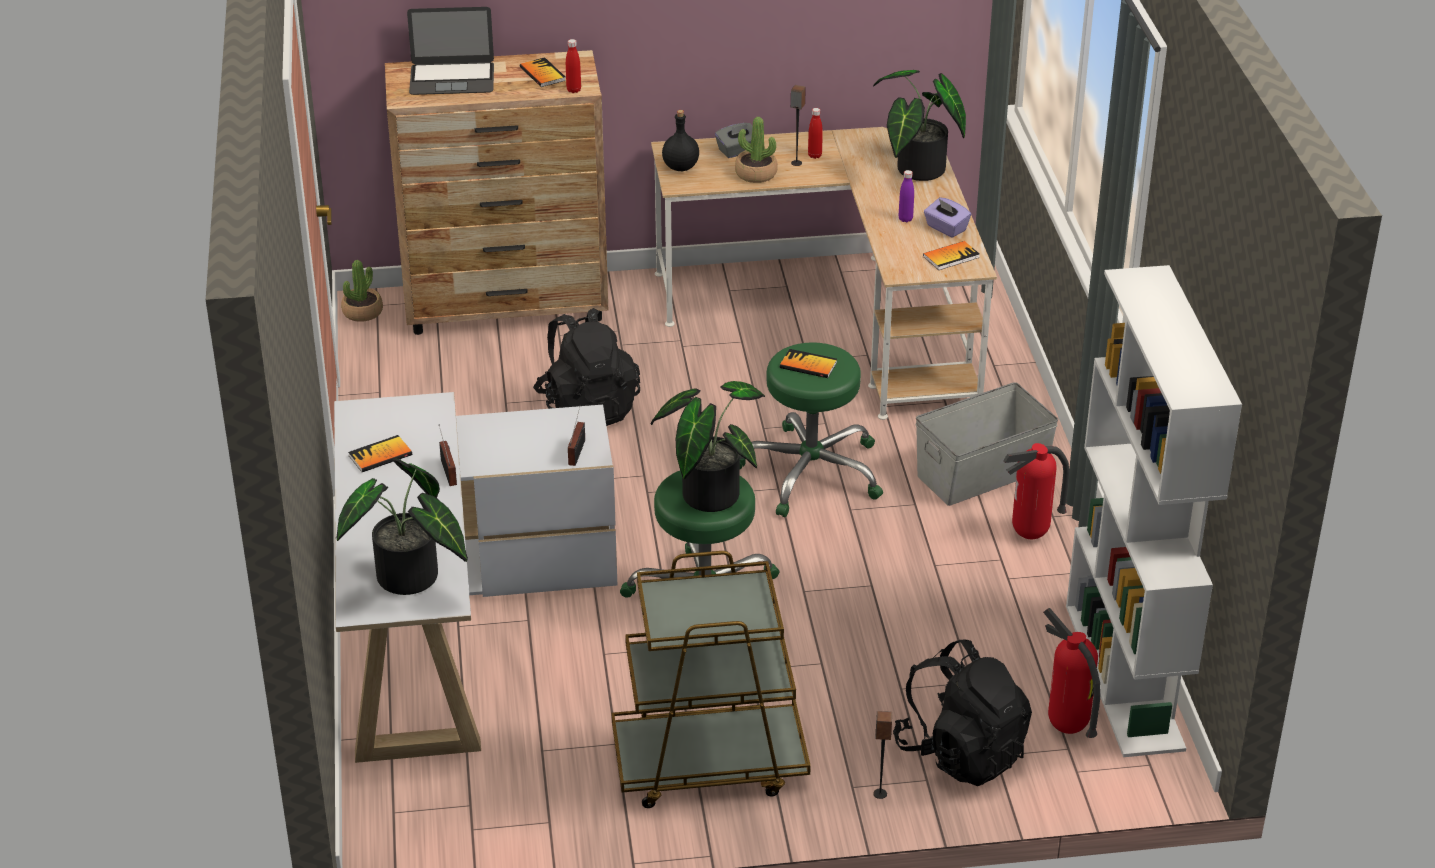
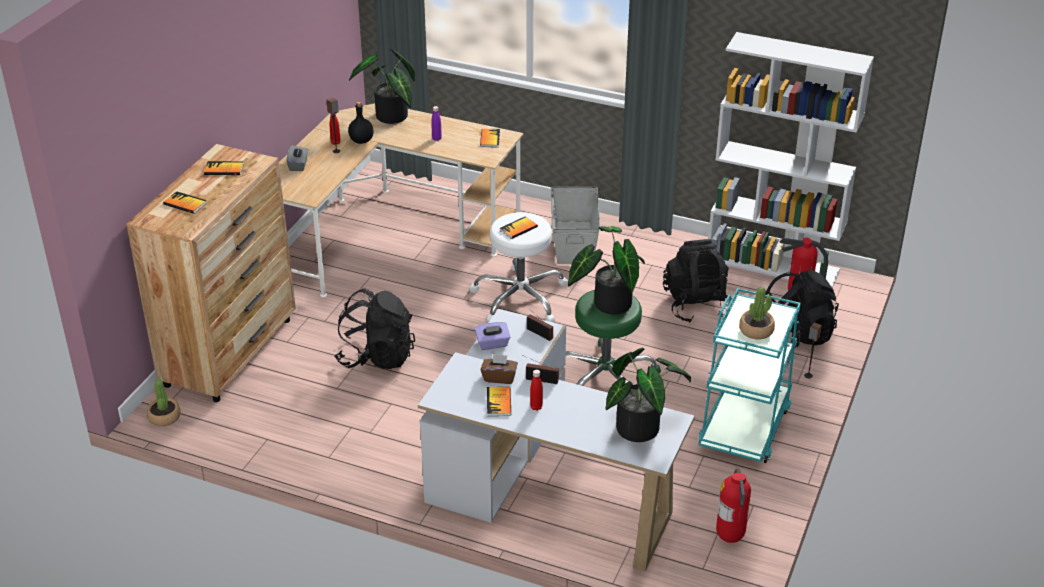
camera: 60 degrees left, 0 degrees up
laptop [407,7,494,95] -> book [163,191,207,214]
red bottle [566,39,581,93] -> red bottle moved to [530,370,543,411]
brown cart [612,551,811,808] -> turquoise cart [698,288,801,463]
black bottle [662,110,699,171] -> black bottle moved to [348,102,373,144]
potted plant [735,117,778,183] -> potted plant moved to [739,287,775,339]
green stool [740,342,883,517] -> white stool [470,212,568,322]
purple tissue box [924,197,971,238] -> purple tissue box moved to [474,322,511,350]
fire extinguisher [1003,443,1069,539] -> fire extinguisher moved to [716,468,751,543]
none -> brown tissue box [481,354,518,384]
none -> black backpack [663,239,732,323]

